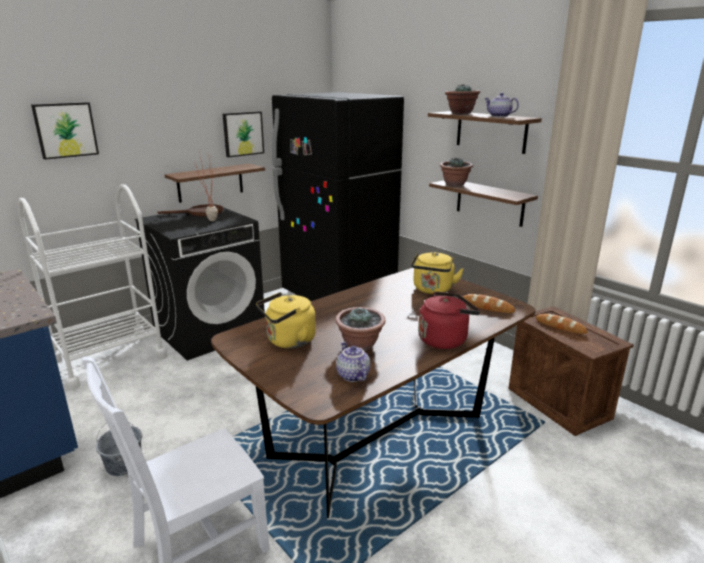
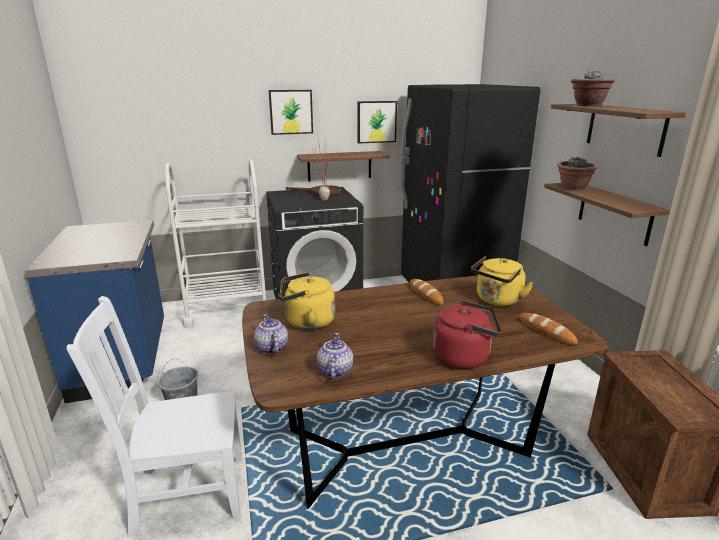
camera: 25 degrees right, 0 degrees up
picture [31,102,99,160] -> picture moved to [269,90,313,135]
potted plant [336,307,385,351] -> none
teapot [484,93,519,117] -> teapot moved to [254,314,288,354]
bread [536,314,588,334] -> bread moved to [410,279,444,305]

